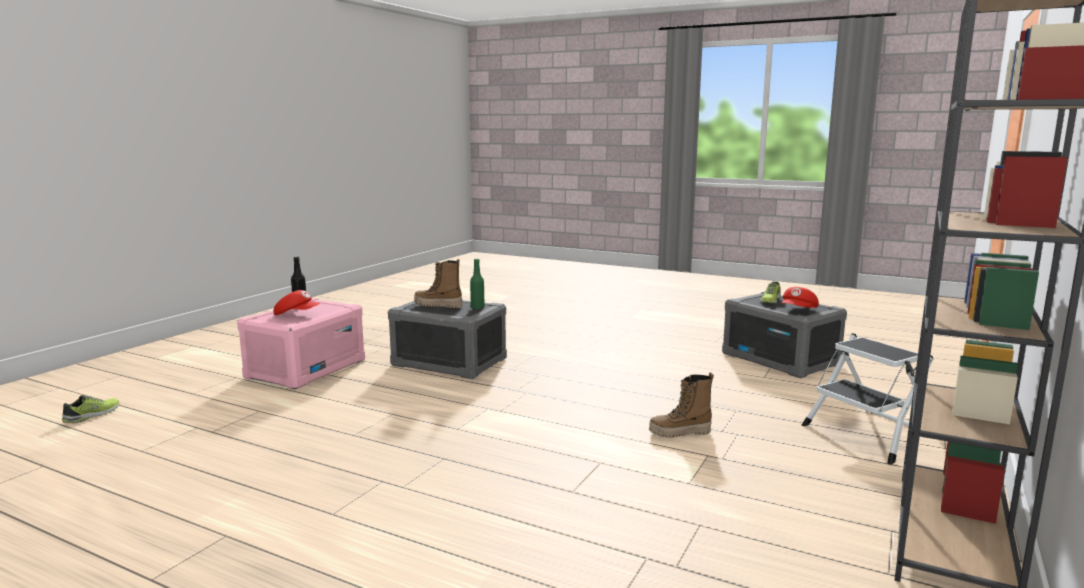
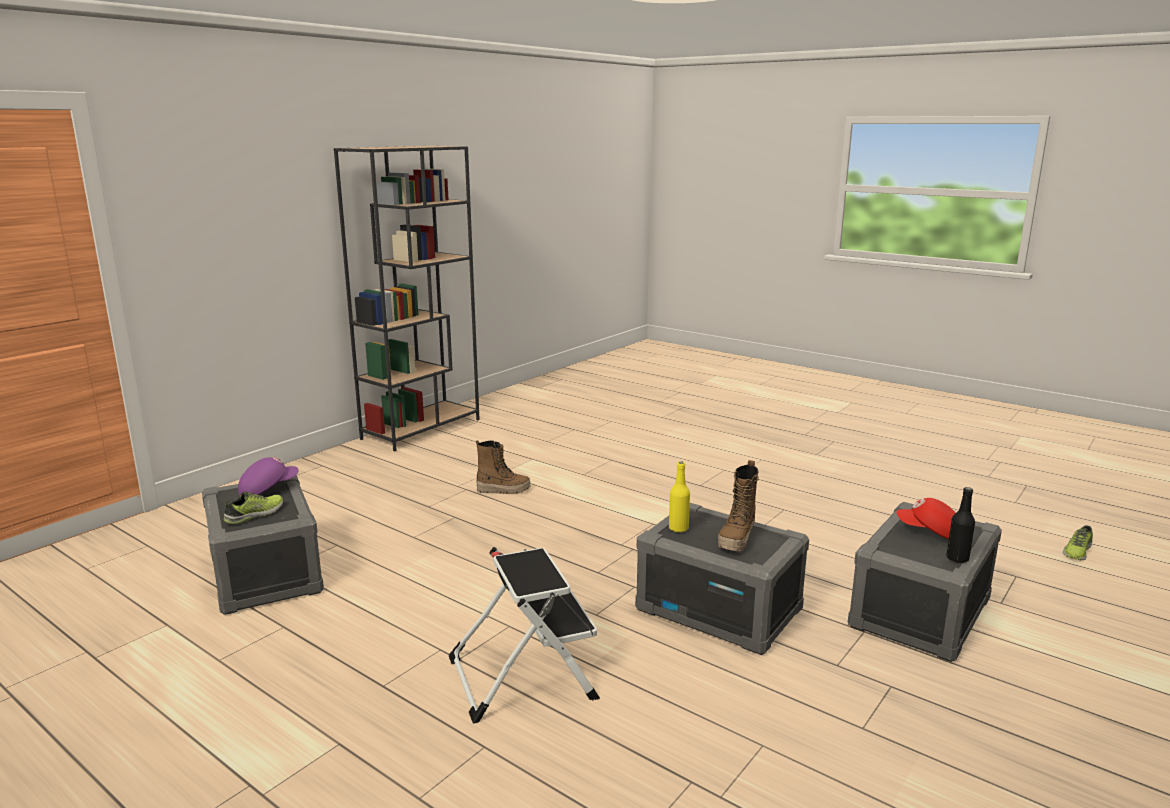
camera: 170 degrees left, 5 degrees up
pink storage box [237,298,365,390] -> grey storage box [848,502,1002,662]
boot [414,259,463,308] -> boot turned 90 degrees clockwise [718,460,759,551]
green bottle [470,259,485,309] -> yellow bottle [669,461,690,532]
red cap [781,287,819,308] -> purple cap [238,457,298,495]
step ladder [802,333,933,464] -> step ladder moved to [449,547,600,724]

